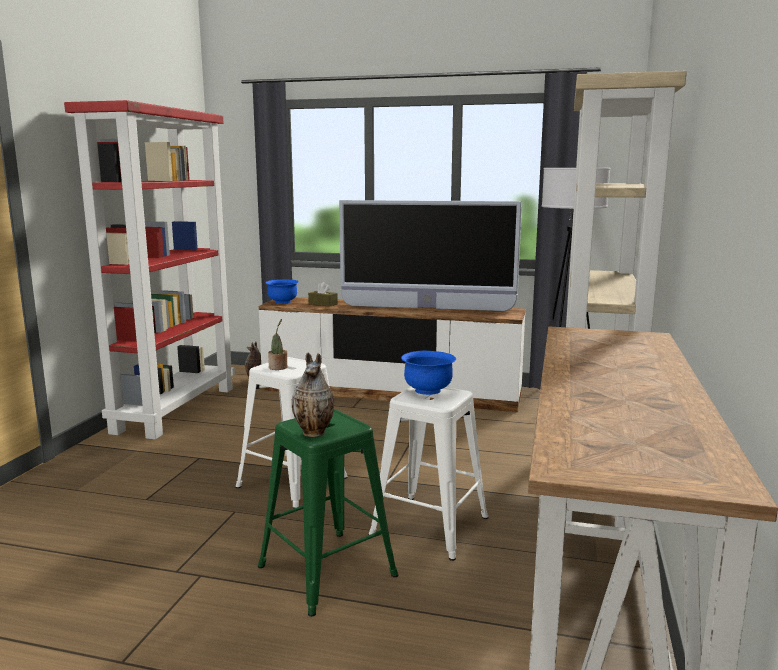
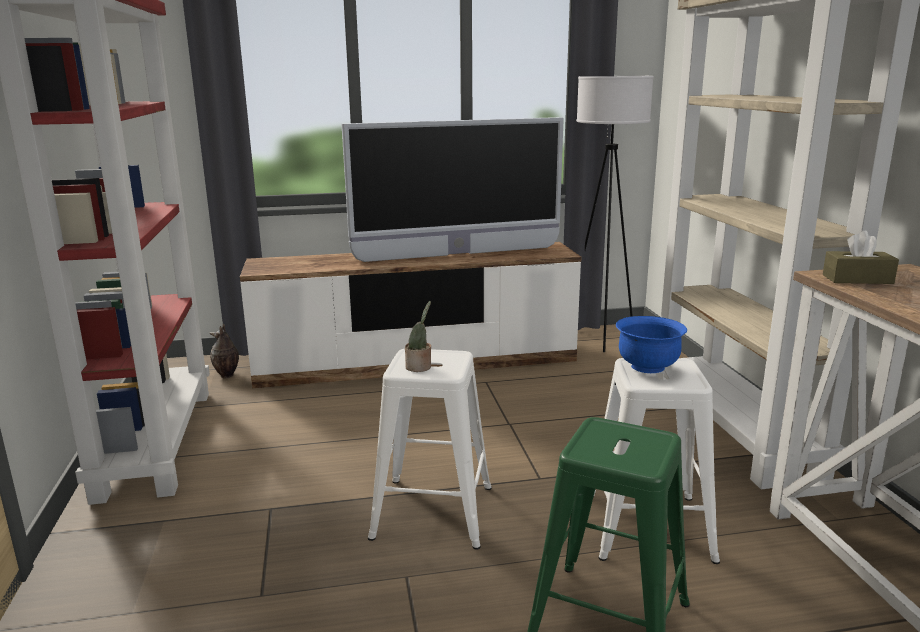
camera: 25 degrees left, 5 degrees up
blue bowl [266,279,299,304] -> none
vase [292,352,334,437] -> none
brown tissue box [308,282,338,307] -> brown tissue box moved to [823,231,899,284]

